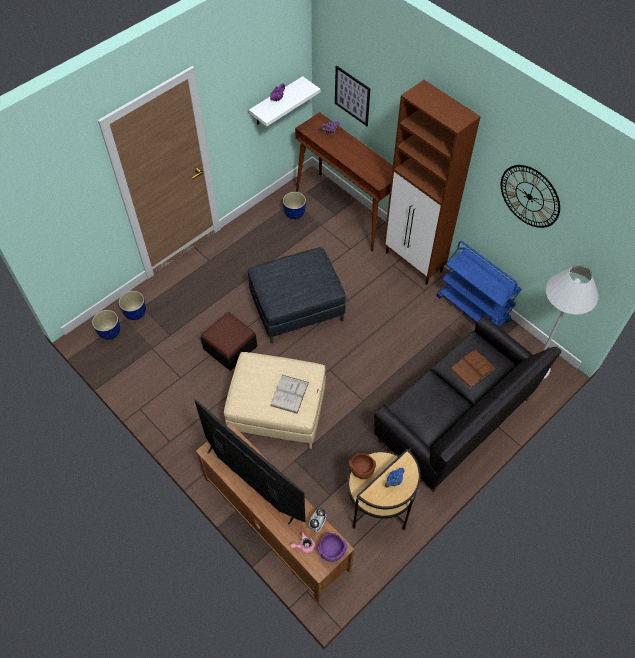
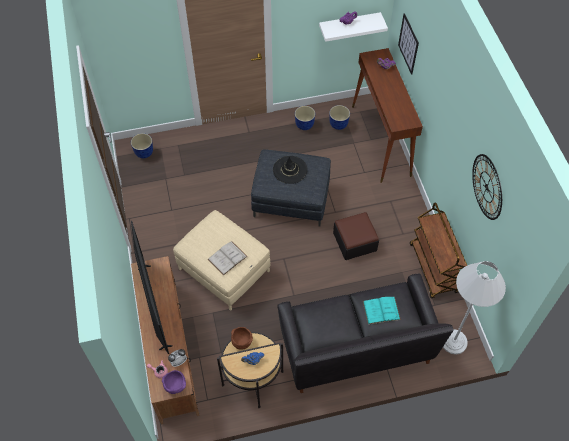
camera: 30 degrees right, 0 degrees up
planter [119,291,146,320] -> planter moved to [295,106,315,130]
ottoman [201,312,257,371] -> ottoman moved to [333,212,379,260]
brown cabinet [384,80,481,285] -> none
blue cart [437,241,522,327] -> brown cart [410,202,467,299]
brown book [450,349,495,388] -> turquoise book [363,297,401,324]
none -> black hat [273,156,308,184]

